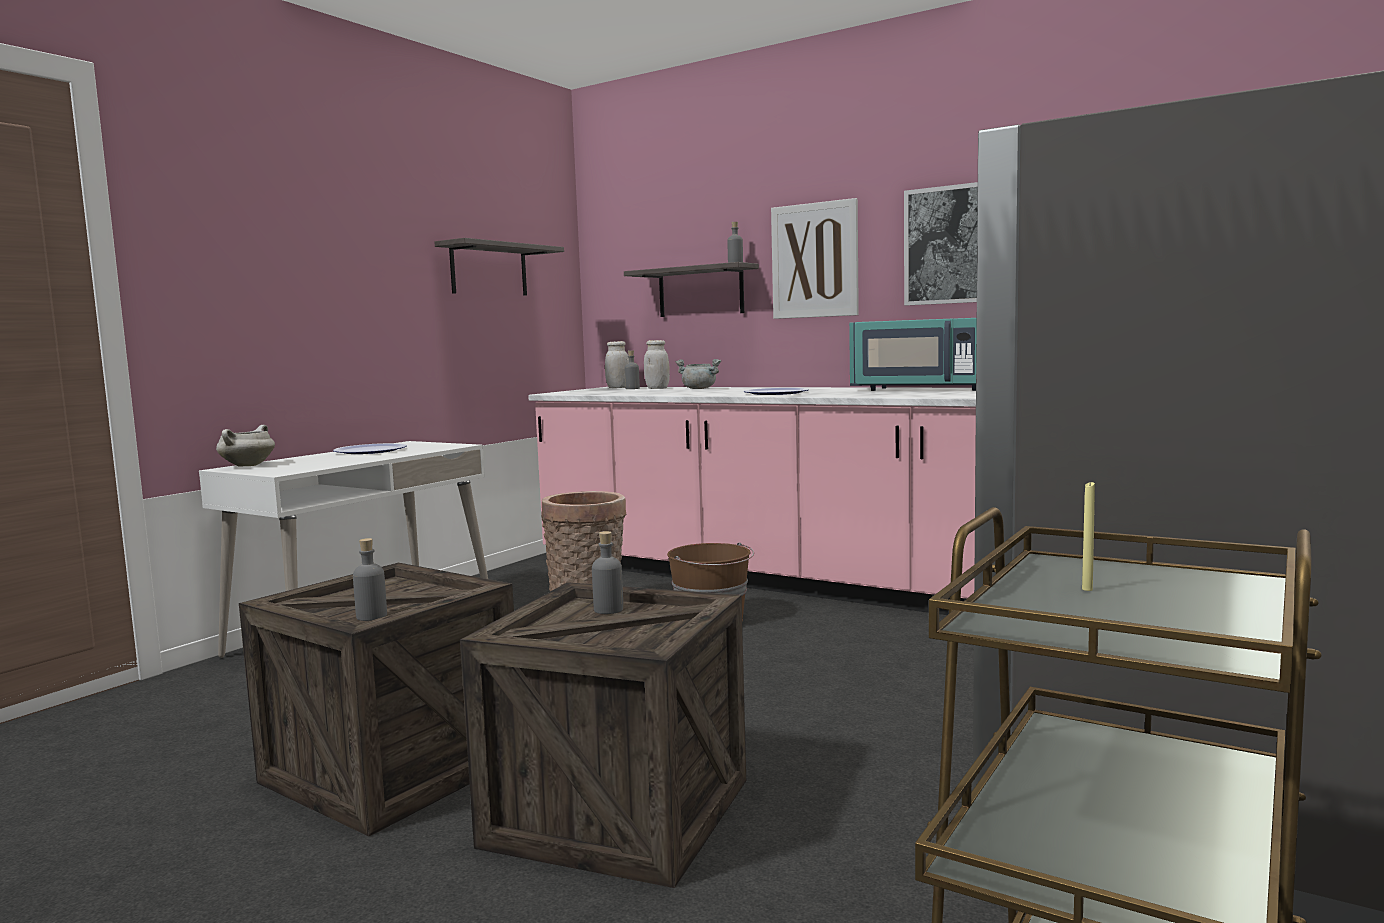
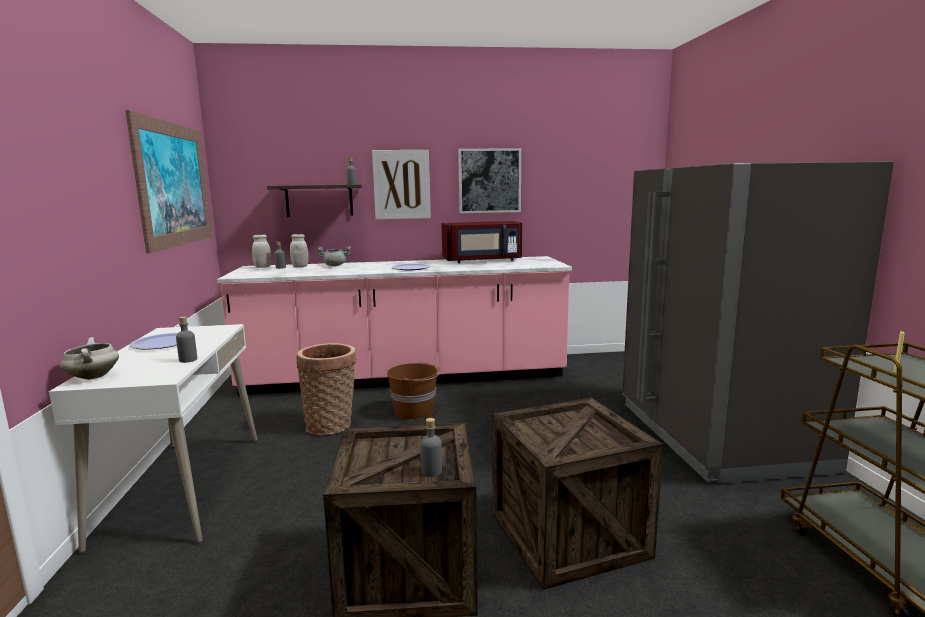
camera: 40 degrees left, 5 degrees up
shelf [434,238,564,295] -> picture [125,110,212,253]
grey bottle [592,531,623,614] -> grey bottle moved to [176,316,197,363]
turquoise microwave [849,318,977,391] -> red microwave [442,221,522,263]

